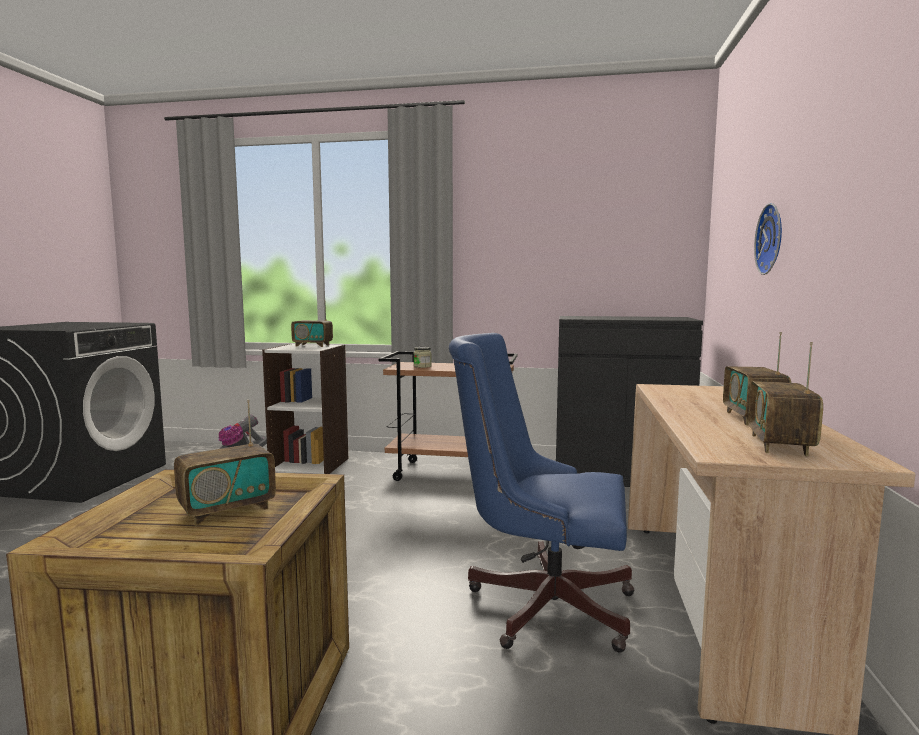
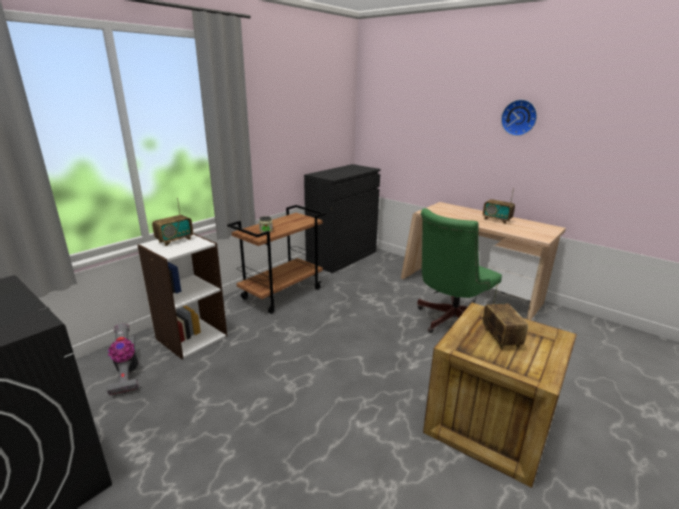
camera: 60 degrees left, 15 degrees up
blue office chair [449,333,634,653] -> green office chair [417,208,502,333]
radio [748,342,823,456] -> none
wall clock [754,203,782,275] -> wall clock moved to [501,99,537,136]

